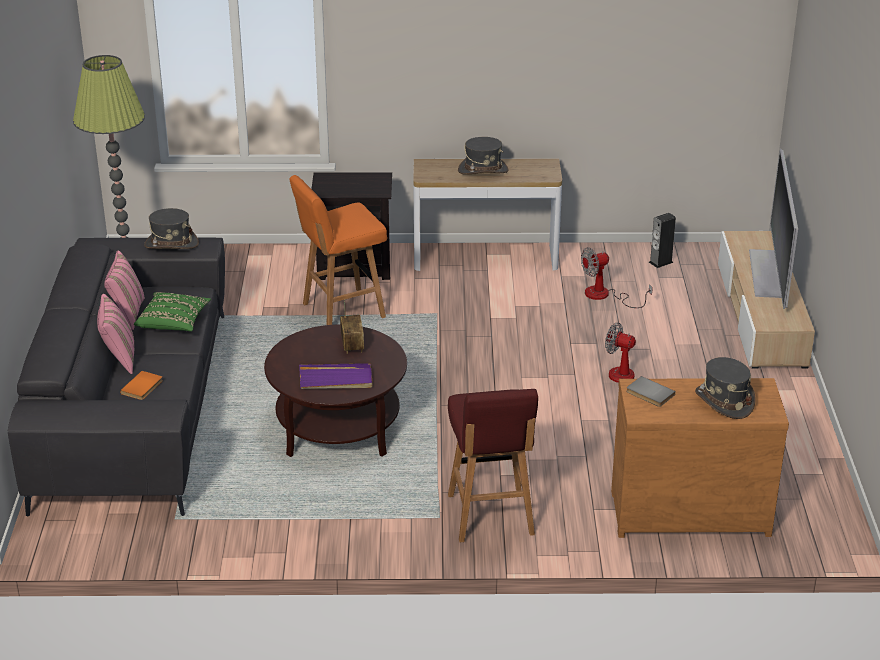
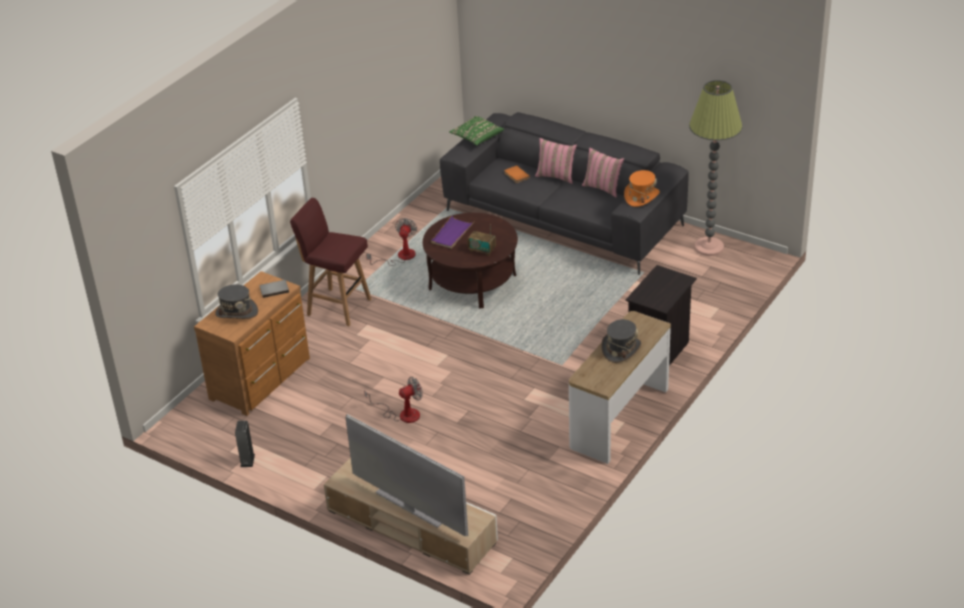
camera: 125 degrees right, 5 degrees up
green pillow [134,292,211,331] -> green pillow moved to [449,116,504,146]
grey hat [144,208,199,249] -> orange hat [624,170,660,207]
orange stool [289,175,387,325] -> none
fan [581,247,653,308] -> fan moved to [366,218,417,266]
speaker [649,213,676,268] -> speaker moved to [235,421,255,467]

